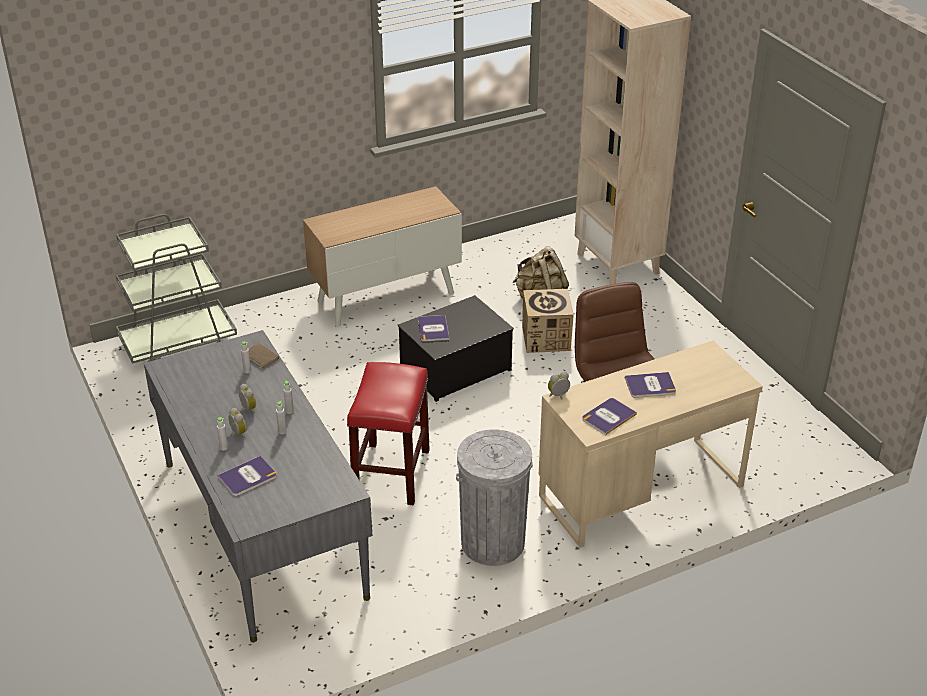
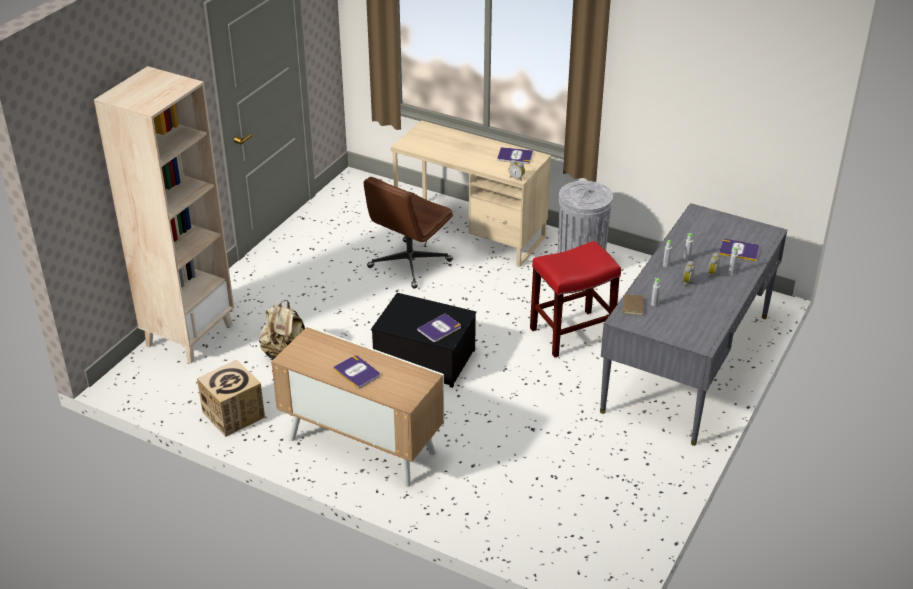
camera: 125 degrees left, 0 degrees up
grey cart [116,214,237,364] -> none
cardboard box [522,289,574,353] -> cardboard box moved to [197,360,265,437]
book [625,372,676,398] -> book moved to [333,355,380,389]

